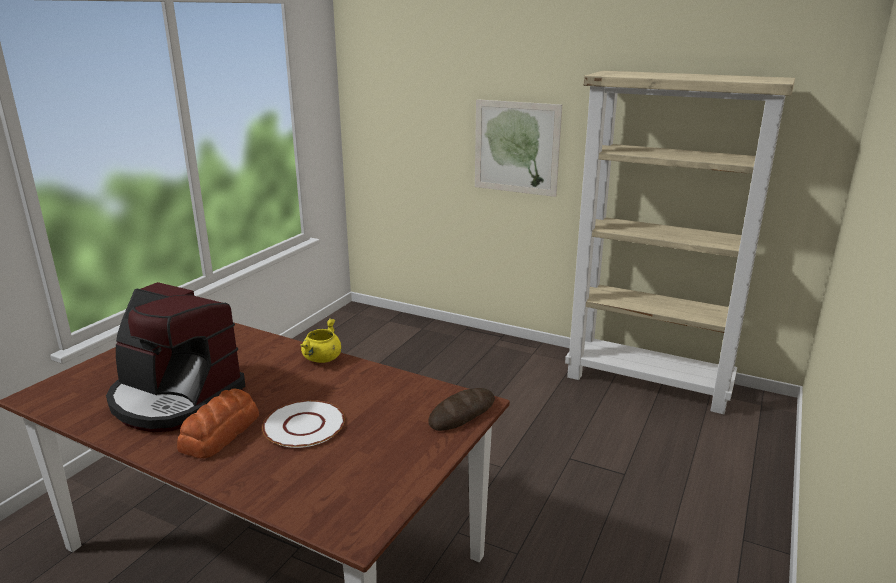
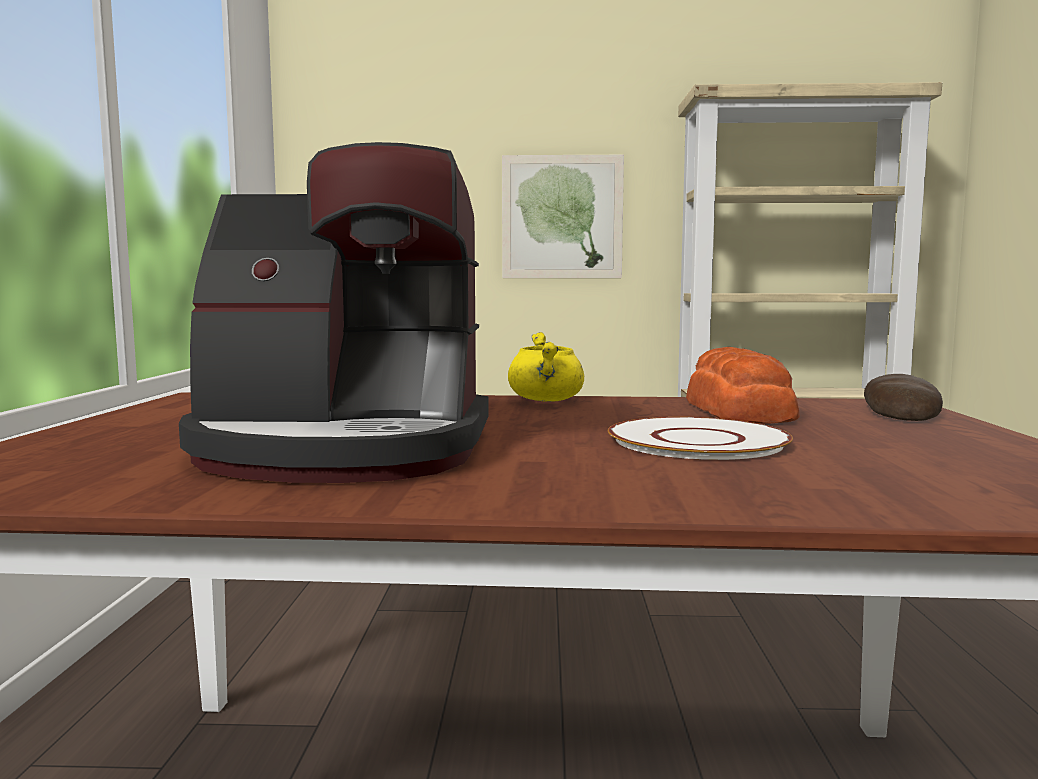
camera: 25 degrees left, 15 degrees down
bread [177,389,259,458] -> bread moved to [686,347,800,423]

